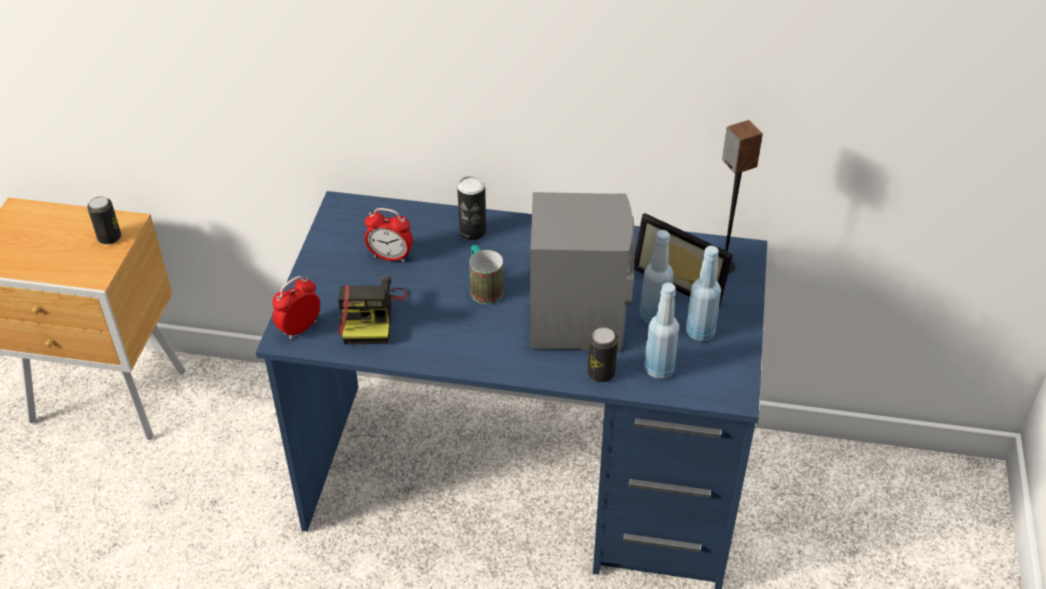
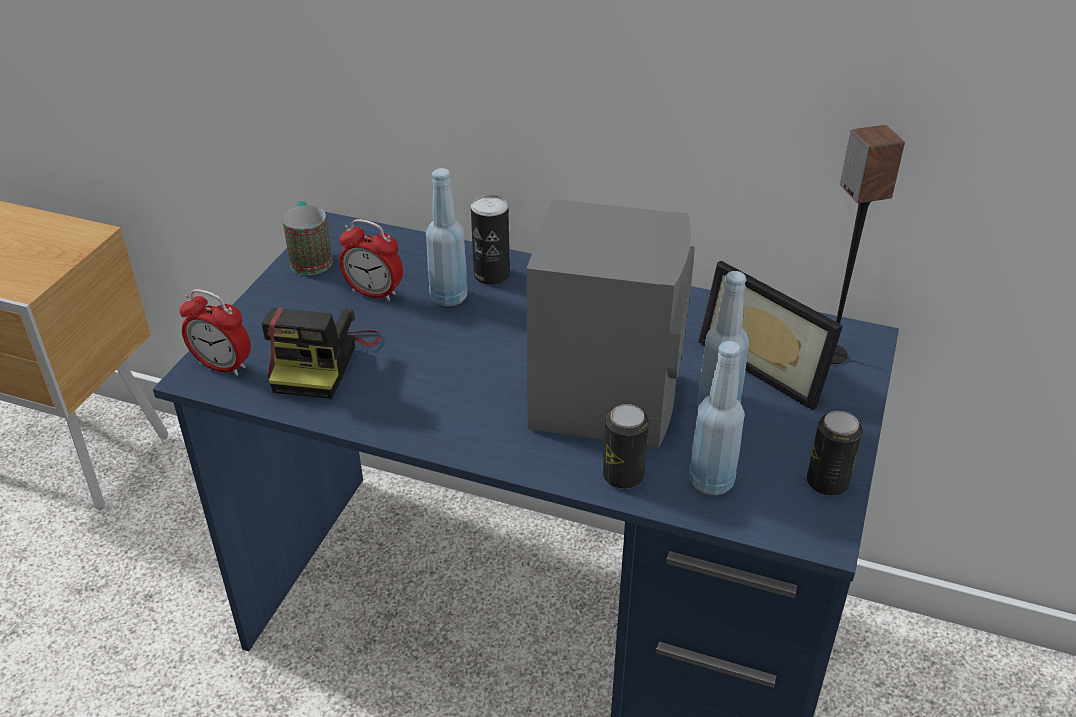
camera: 10 degrees right, 5 degrees down
can [87,196,121,244] -> can moved to [807,411,863,496]
alarm clock [272,276,320,339] -> alarm clock turned 120 degrees counterclockwise [180,289,251,376]
mug [469,245,504,304] -> mug moved to [282,201,332,275]
blue bottle [686,246,721,341] -> blue bottle moved to [426,168,468,306]

